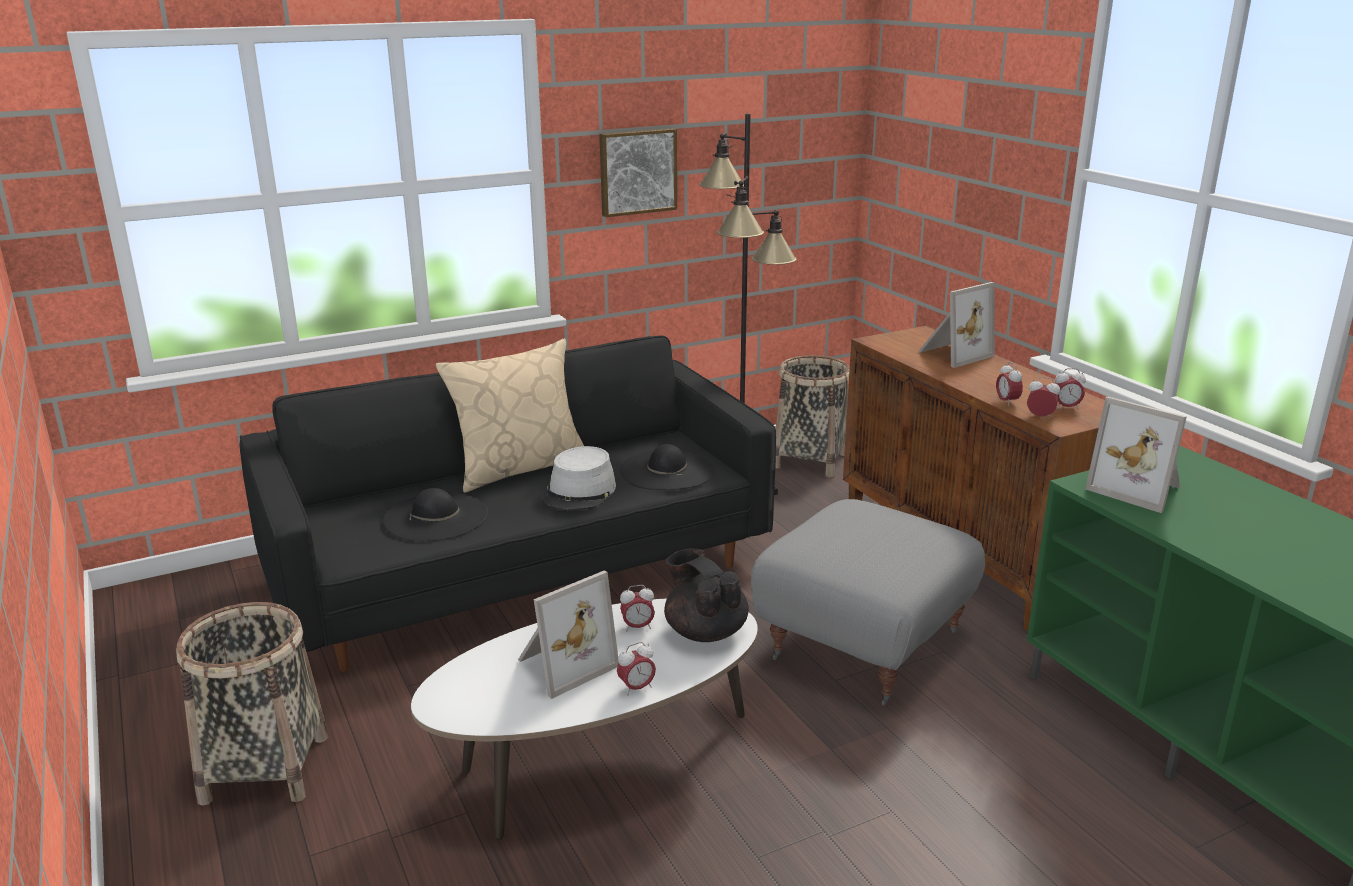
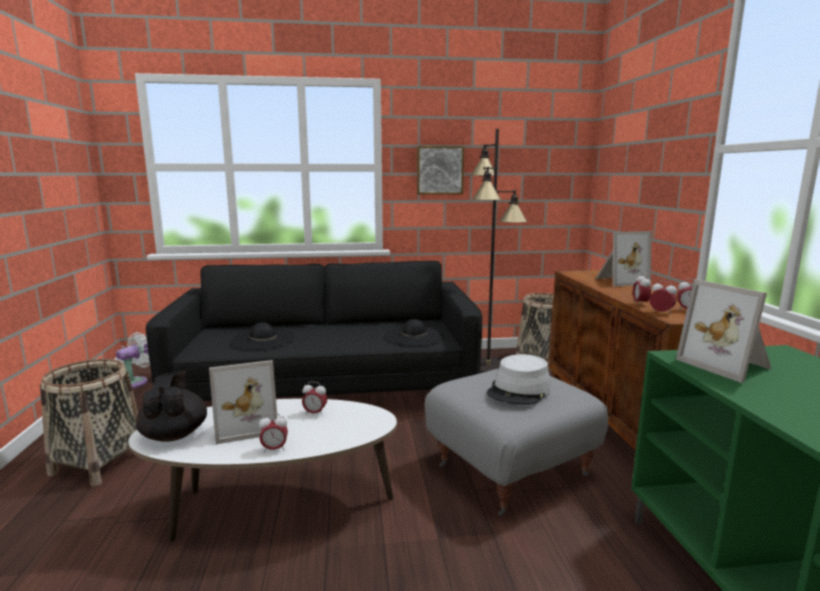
camera: 20 degrees right, 10 degrees down
beige pillow [436,339,584,493] -> none
grey hat [542,446,616,510] -> grey hat moved to [487,354,551,405]
black teapot [664,548,749,642] -> black teapot moved to [136,371,207,442]
none -> white fan [116,332,150,389]

